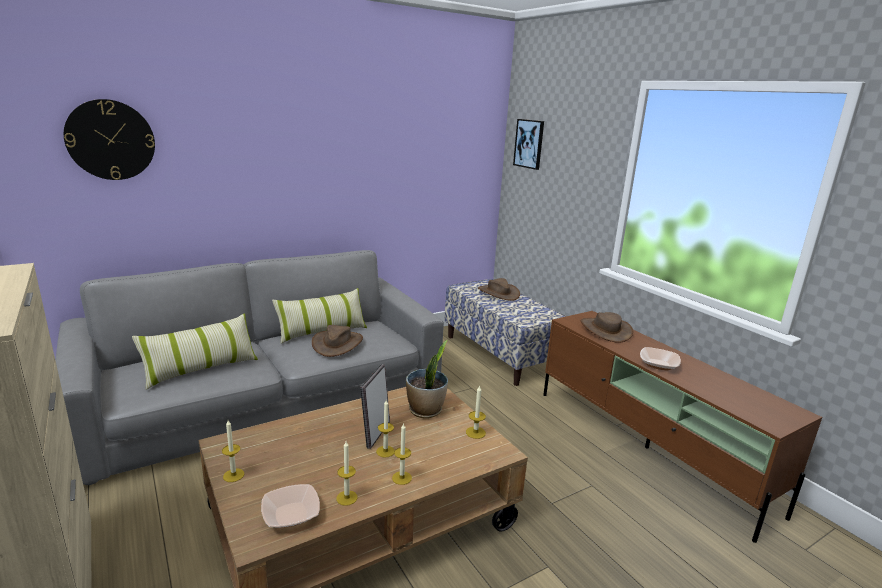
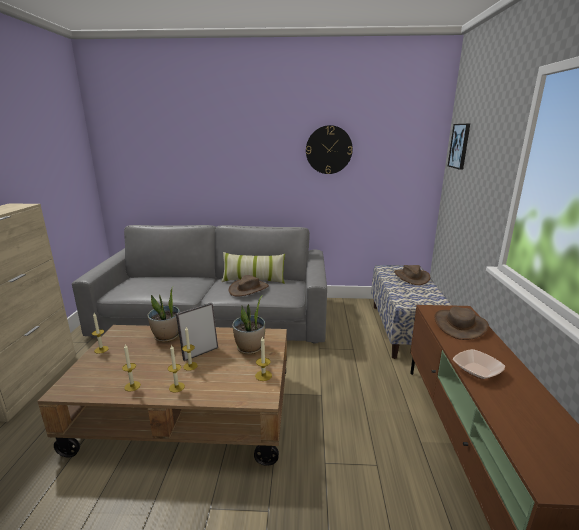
camera: 35 degrees right, 0 degrees up
wall clock [64,99,155,180] -> wall clock moved to [306,125,353,174]
pillow [132,313,258,390] -> none
bowl [261,484,320,528] -> none
none -> potted plant [147,287,180,342]

